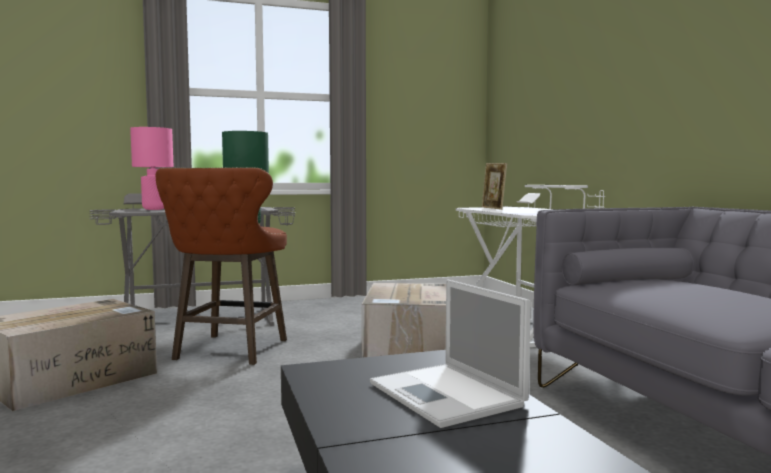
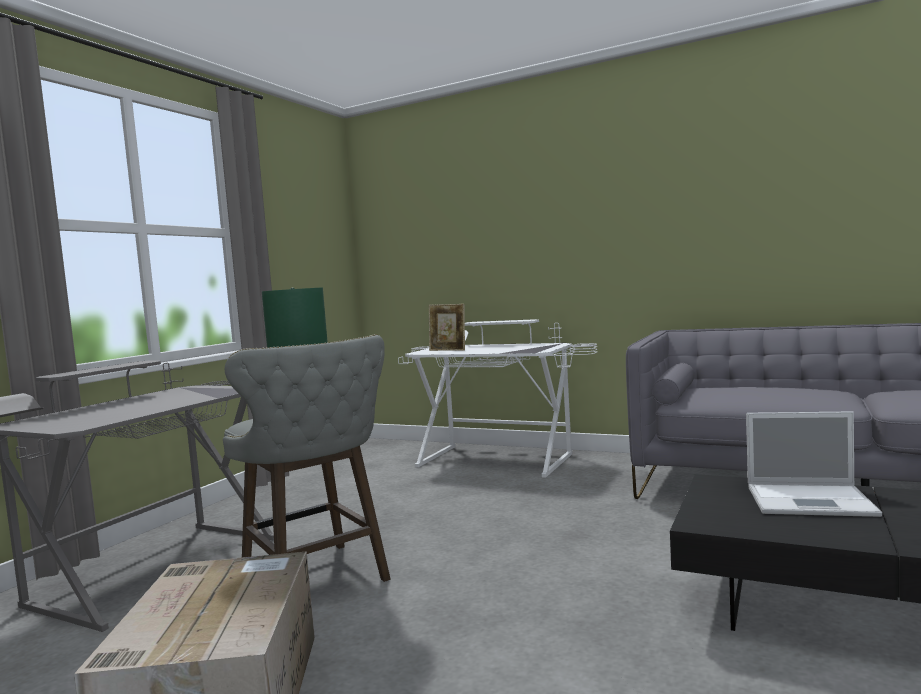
camera: 45 degrees left, 0 degrees up
pink table lamp [130,127,174,210] -> none
brown stool [156,167,287,365] -> grey stool [223,334,390,582]
cardboard box [362,283,446,358] -> none

